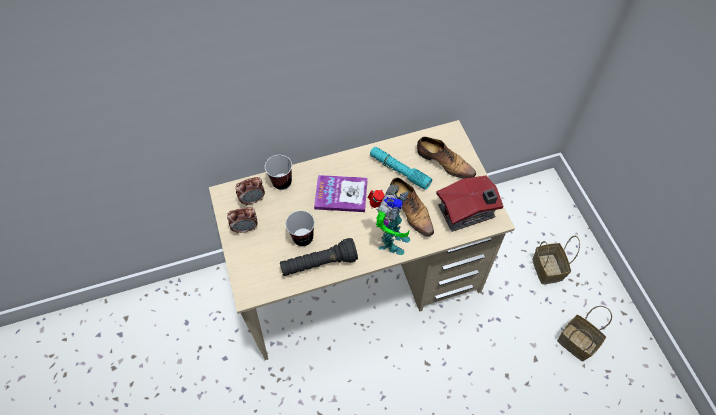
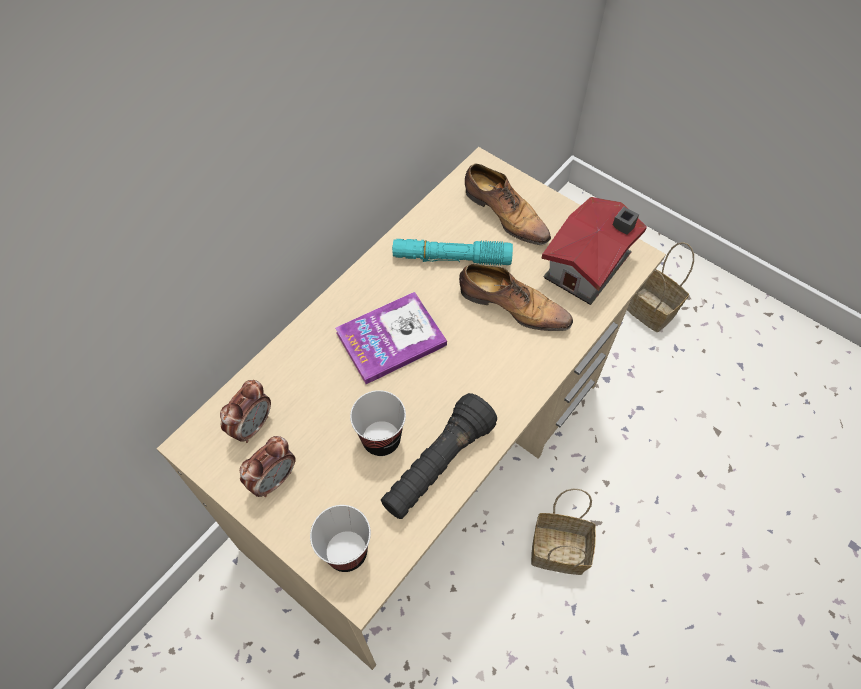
camera: 35 degrees left, 0 degrees up
cup [265,155,292,190] -> cup moved to [310,505,371,572]
toy robot [367,185,410,255] -> none
shoe [417,137,476,178] -> shoe turned 45 degrees clockwise [465,164,551,245]
basket [557,306,612,361] -> basket moved to [531,488,596,575]

